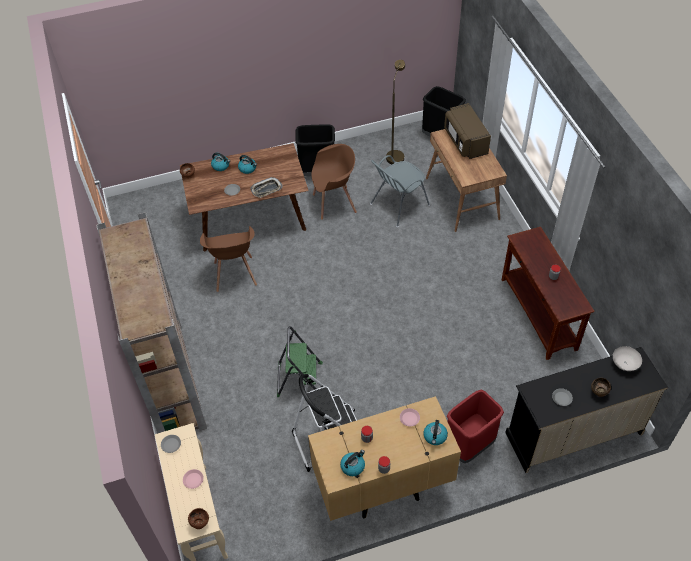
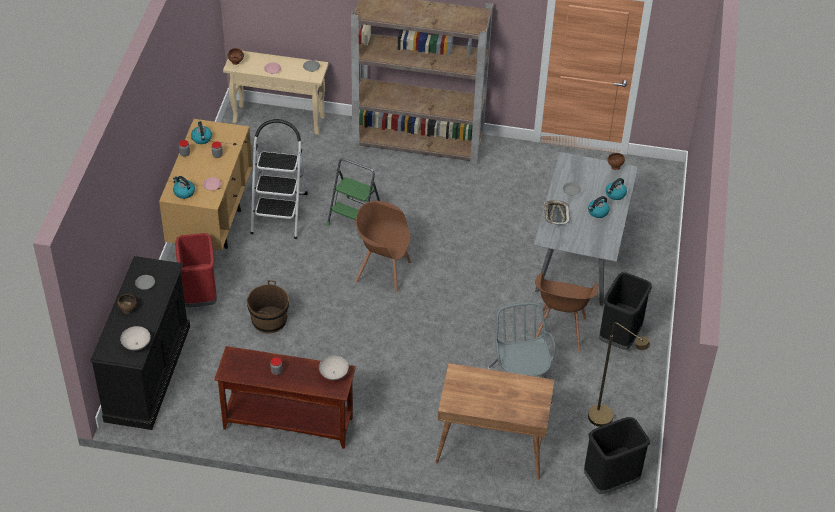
camera: 115 degrees right, 5 degrees down
brown dining table [180,143,309,252] -> grey dining table [534,152,638,306]
brown chair [200,226,257,292] -> brown chair moved to [355,201,411,292]
brown microwave [444,103,491,159] -> none
none -> brown bucket [247,280,289,334]
none -> white bowl [319,356,349,380]

